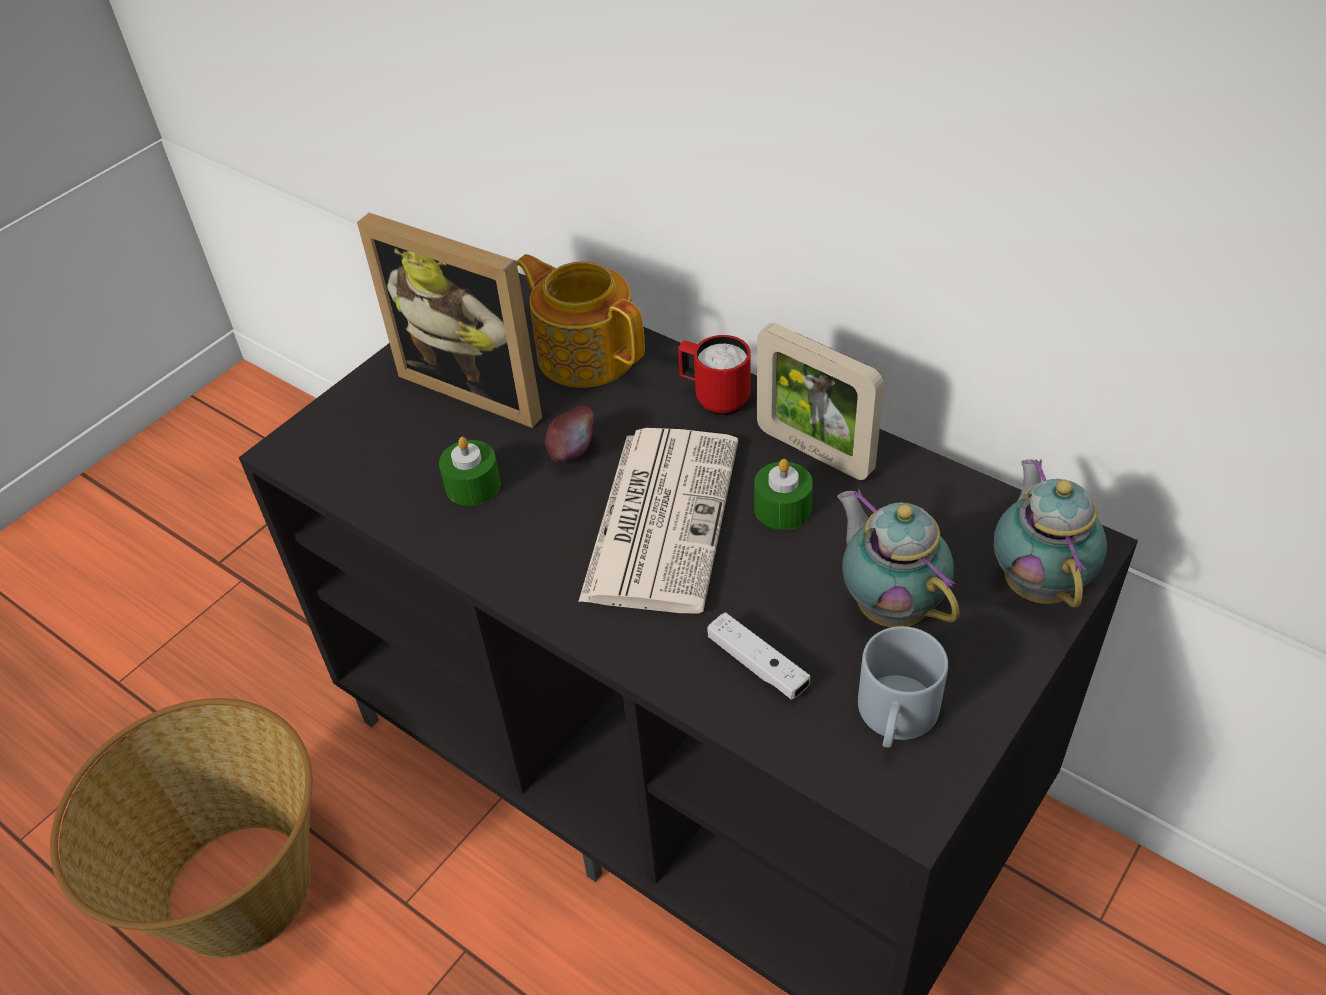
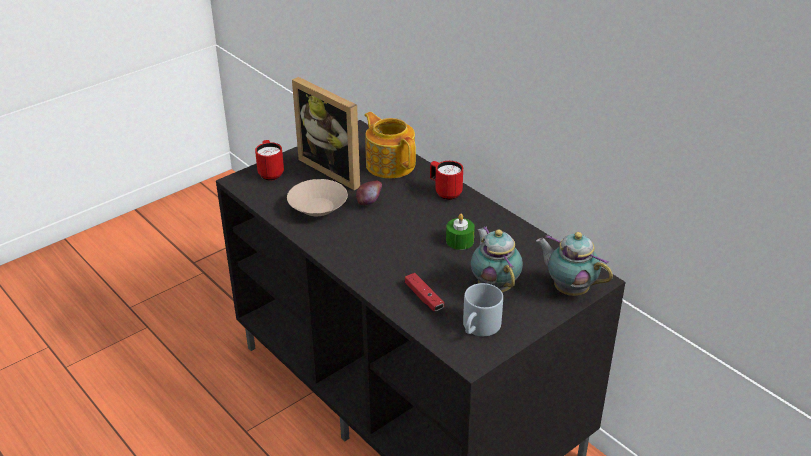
camera: 10 degrees right, 10 degrees down
basket [50,698,313,958] -> none
green candle [439,437,501,506] -> beige bowl [287,179,348,216]
newspaper [578,428,738,614] -> none
white game controller [707,612,810,700] -> red game controller [405,273,444,311]
picture frame [757,323,884,480] -> none
teapot [994,459,1107,607] -> teapot turned 60 degrees counterclockwise [536,232,613,296]
none -> red mug [255,140,284,180]

